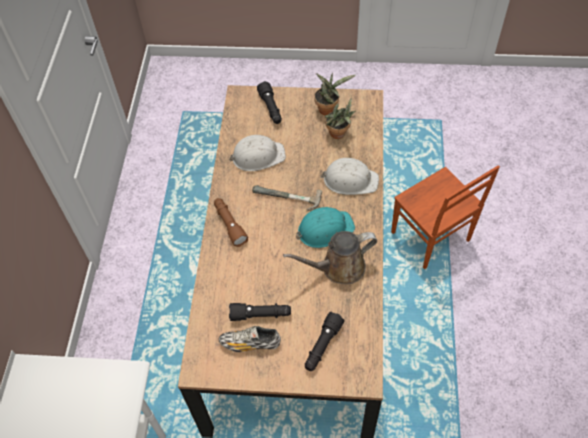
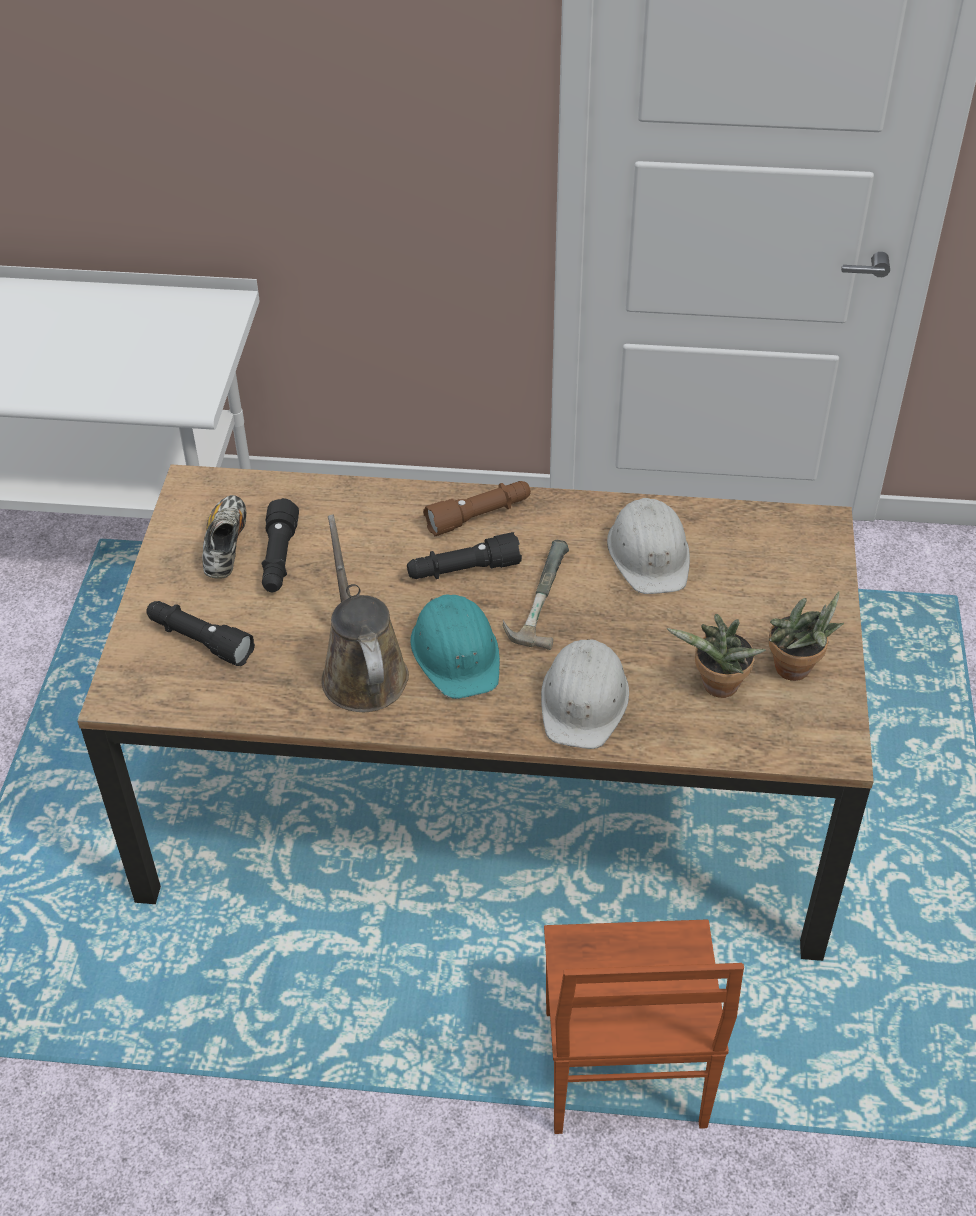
camera: 90 degrees right, 10 degrees down
black flashlight [257,81,282,124] -> black flashlight moved to [407,532,522,579]
brown chair [391,165,500,269] -> brown chair turned 60 degrees counterclockwise [544,919,744,1134]

